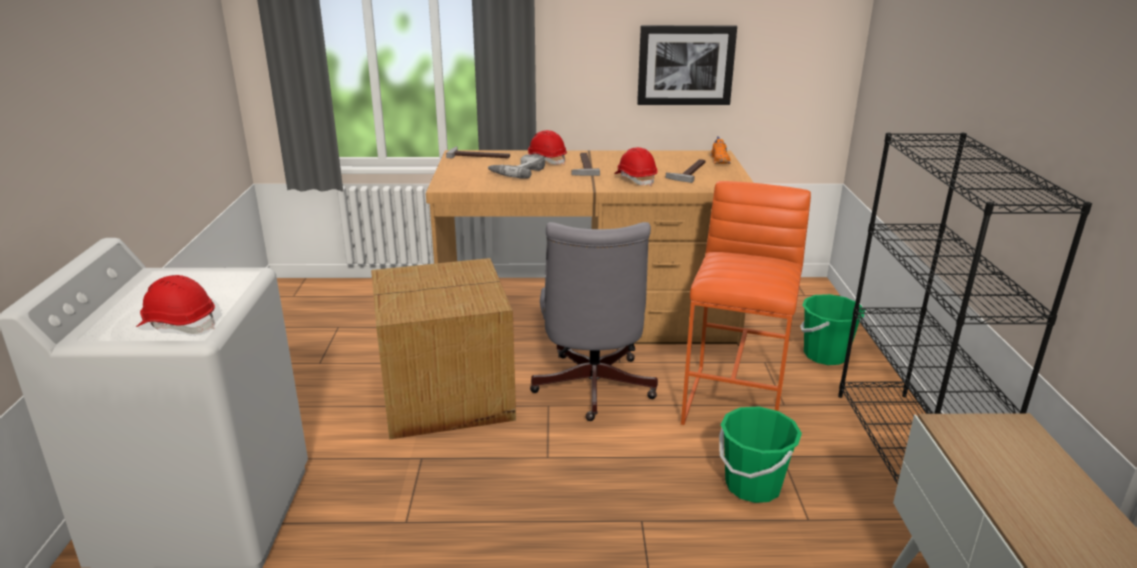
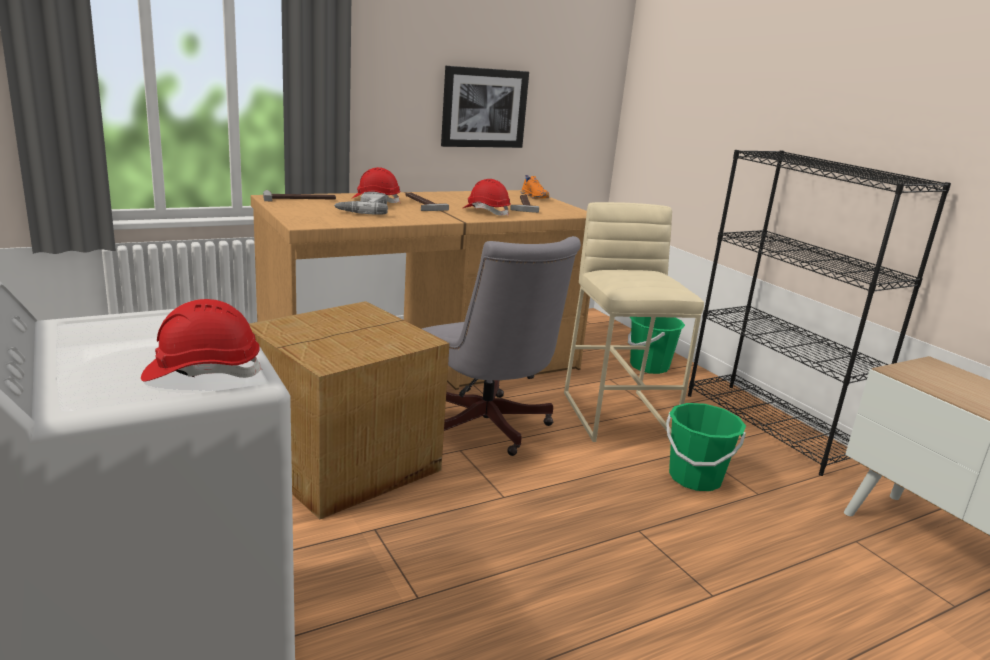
camera: 30 degrees left, 5 degrees down
orange stool [681,181,811,425] -> beige stool [564,202,704,442]

